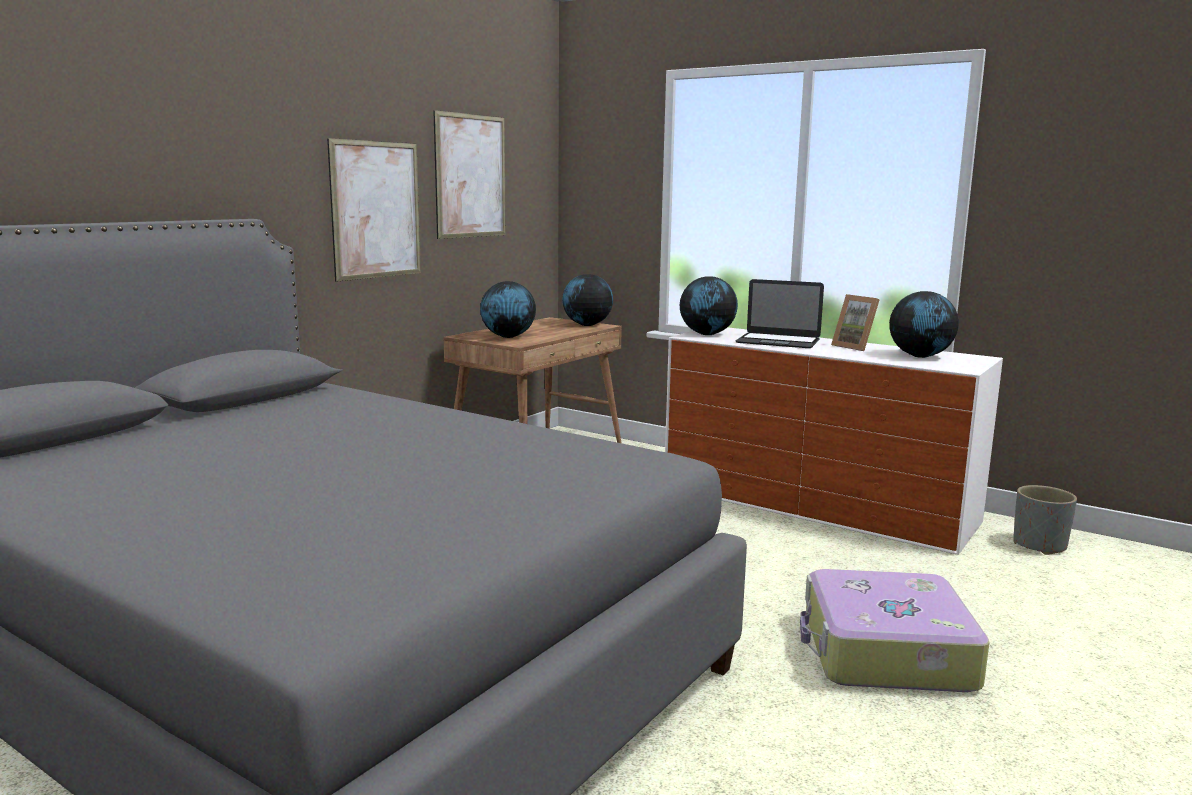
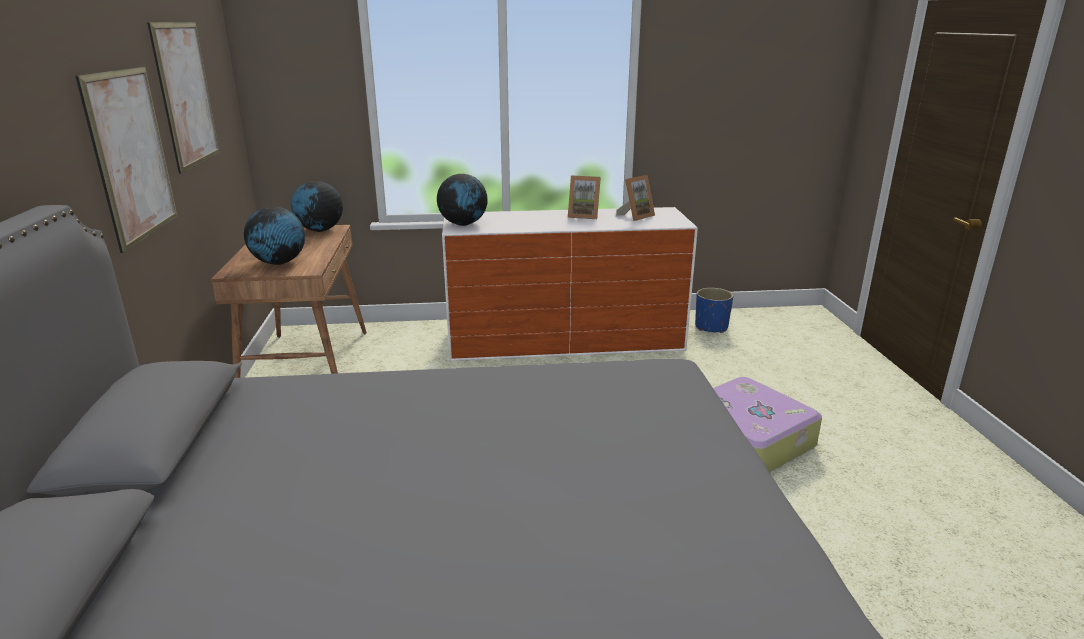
camera: 40 degrees left, 10 degrees up
laptop [735,279,824,348] -> none
globe [889,291,959,358] -> picture frame [616,175,655,221]
grey planter [1013,485,1077,555] -> blue planter [695,288,733,333]

